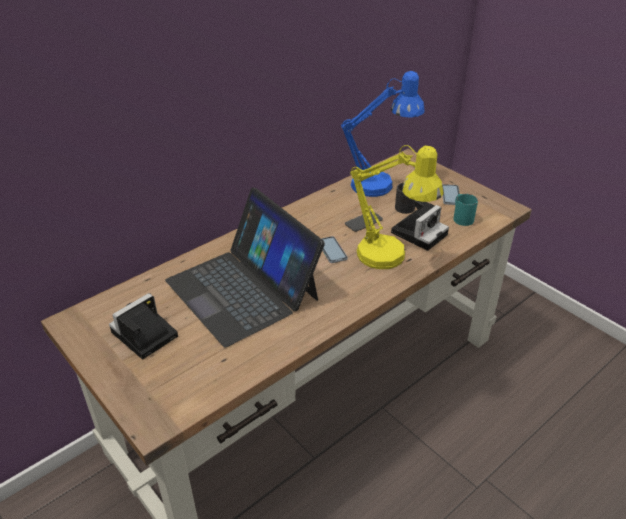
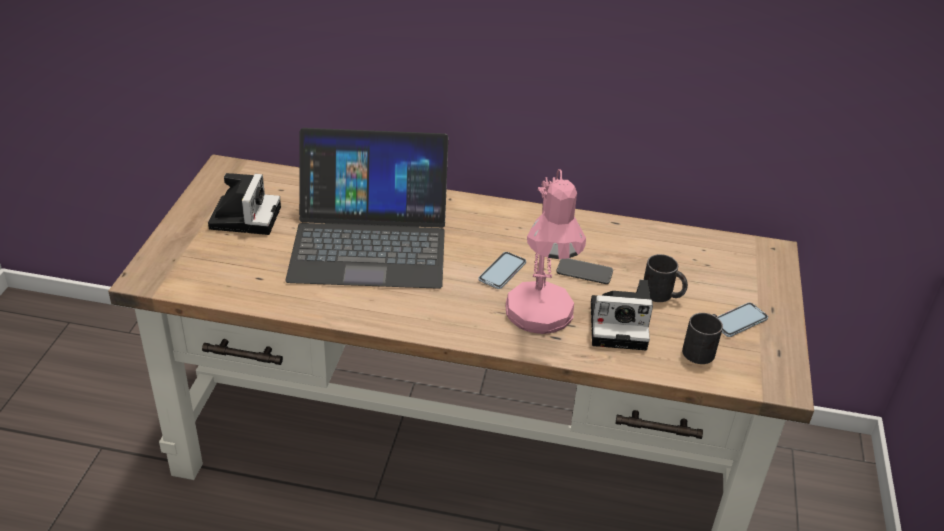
camera: 50 degrees right, 0 degrees up
camera [109,293,178,359] -> camera turned 90 degrees clockwise [208,173,281,235]
laptop [165,188,325,347] -> laptop turned 105 degrees counterclockwise [285,128,448,289]
blue table lamp [341,71,425,197] -> none
yellow table lamp [350,145,444,269] -> pink table lamp [506,169,586,334]
turquoise mug [453,194,478,226] -> black mug [682,313,723,364]

